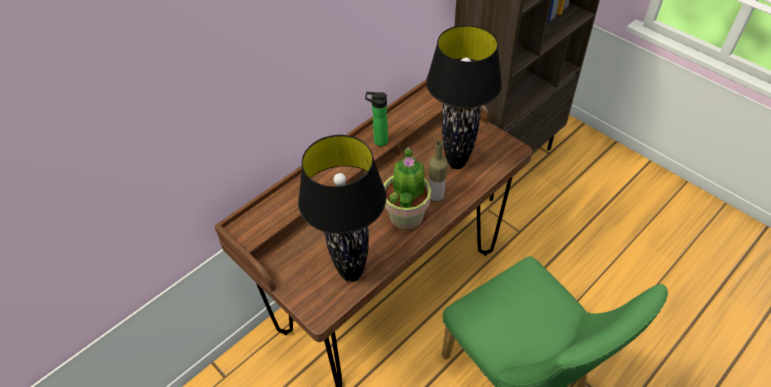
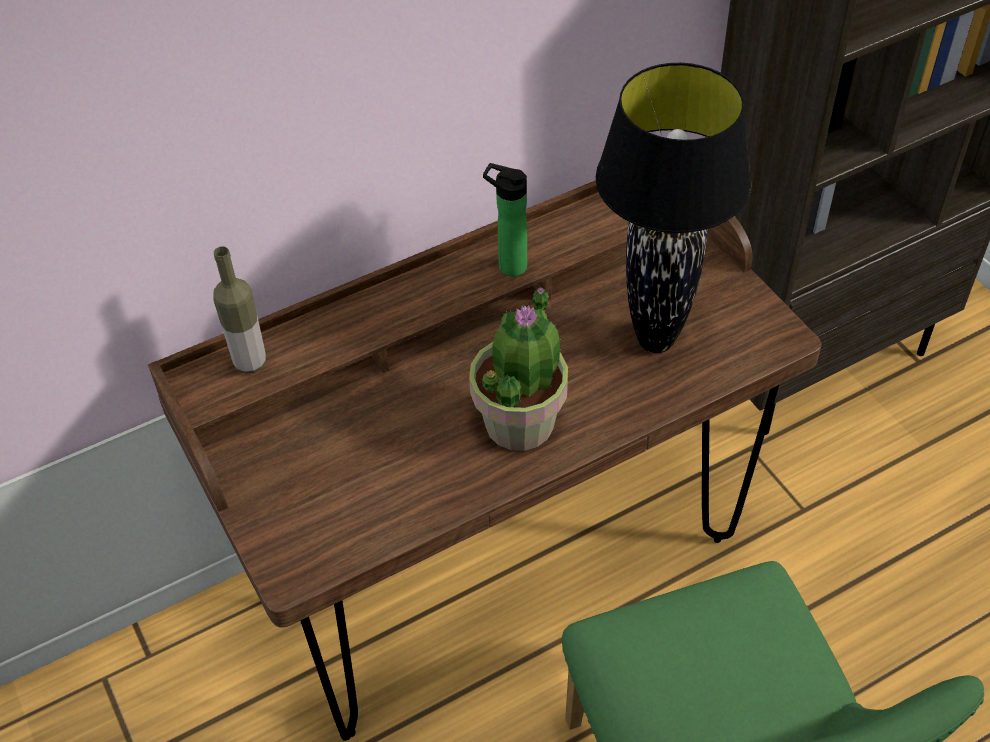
camera: 15 degrees right, 0 degrees up
black table lamp [298,135,386,282] -> none
bottle [429,141,448,202] -> bottle moved to [213,246,266,374]

